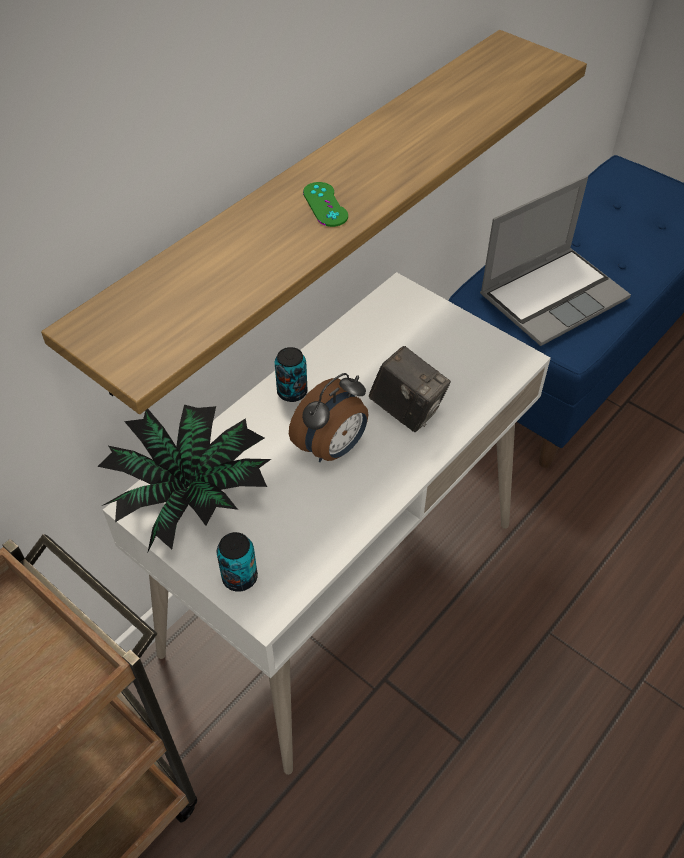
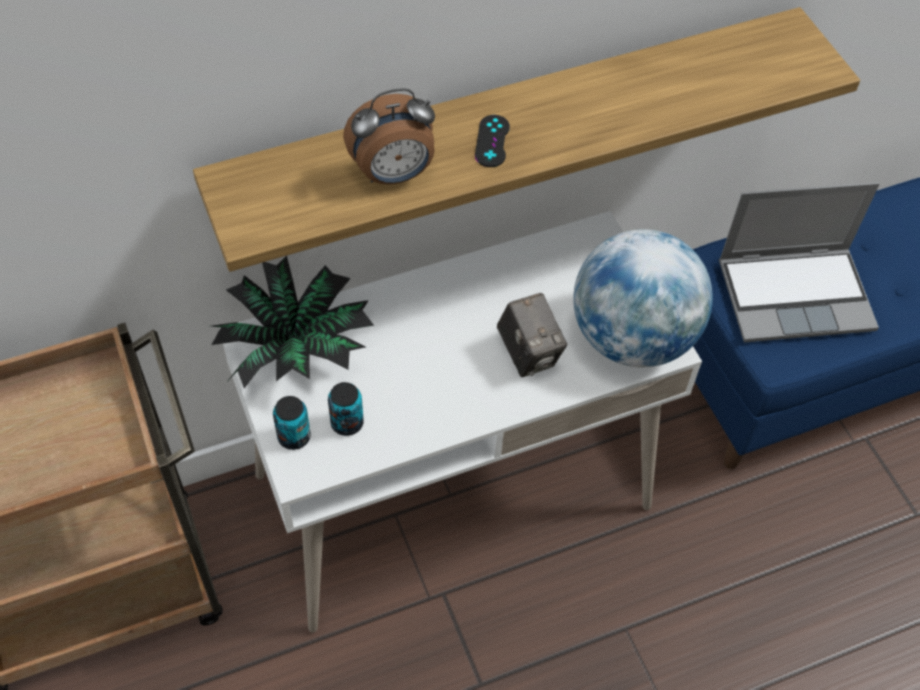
camera: 25 degrees right, 5 degrees up
can [275,347,308,402] -> can moved to [328,382,364,436]
alarm clock [289,373,368,462] -> alarm clock moved to [343,88,435,185]
green game controller [303,182,348,227] -> black game controller [475,115,510,167]
none -> globe [573,229,713,367]

